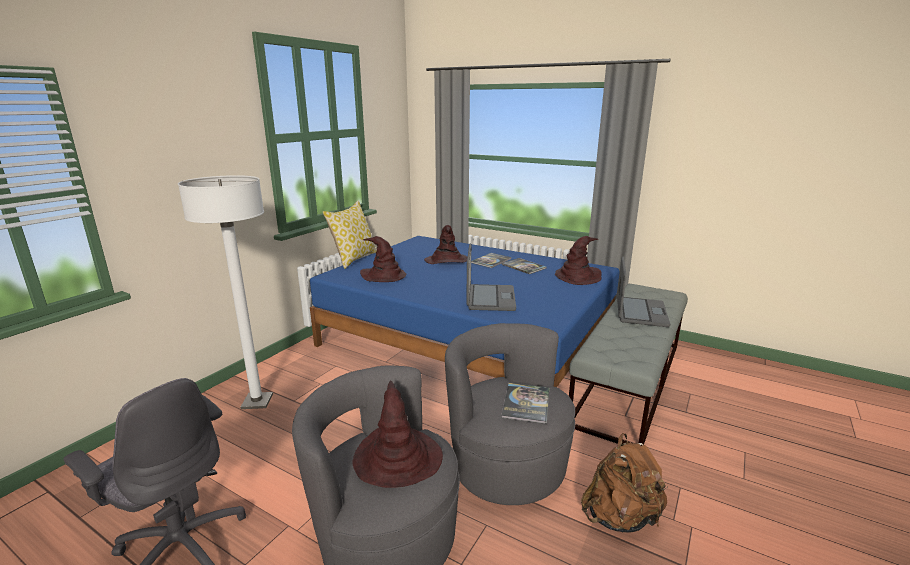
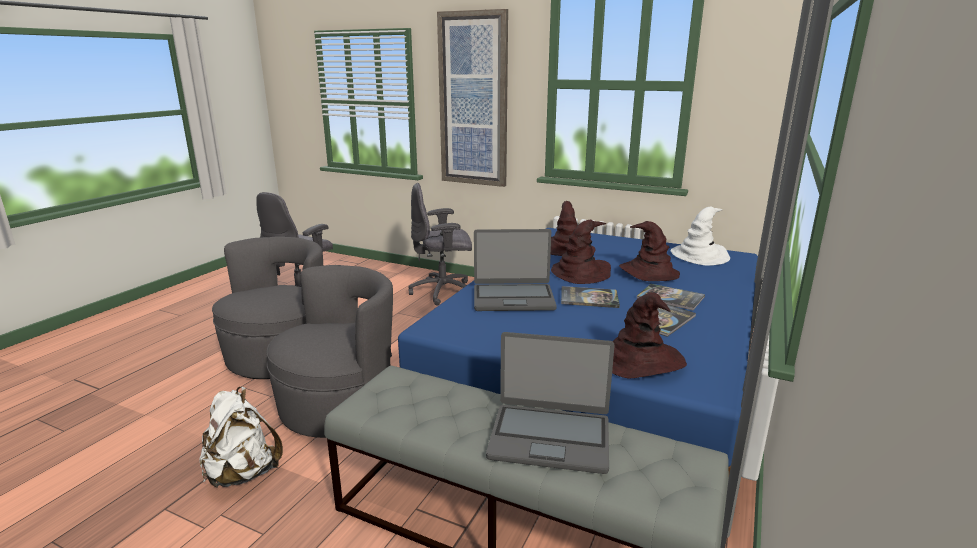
camera: 85 degrees right, 0 degrees up
white floor lamp [178,175,273,409] -> grey office chair [409,183,472,306]
pillow [323,200,377,269] -> none
brown hat [352,381,443,488] -> brown hat moved to [551,220,611,284]
book [501,383,549,424] -> book moved to [561,286,620,308]
brown backpack [581,433,668,533] -> white backpack [200,387,283,488]
none -> picture [437,9,508,187]
none -> white hat [670,206,730,266]

